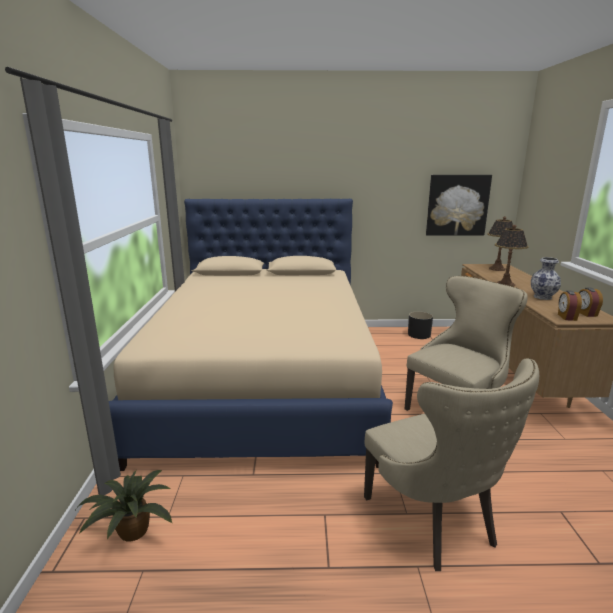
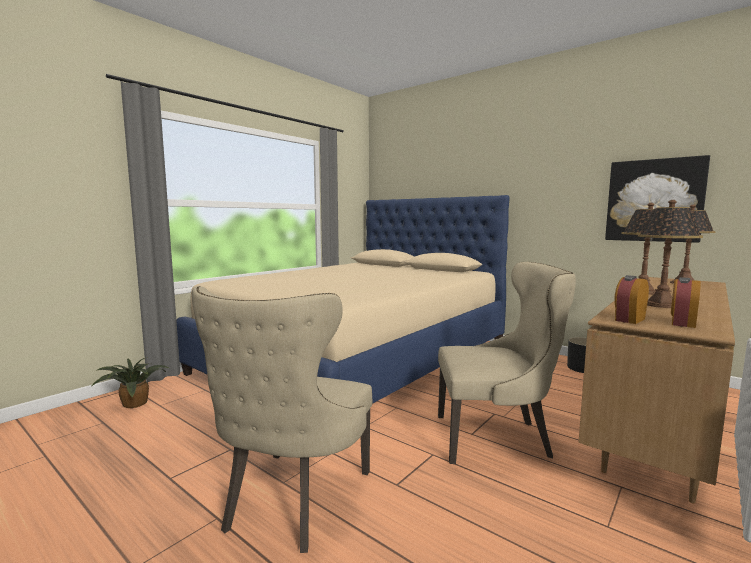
camera: 40 degrees right, 10 degrees down
vase [531,257,561,300] -> table lamp [638,200,703,308]

